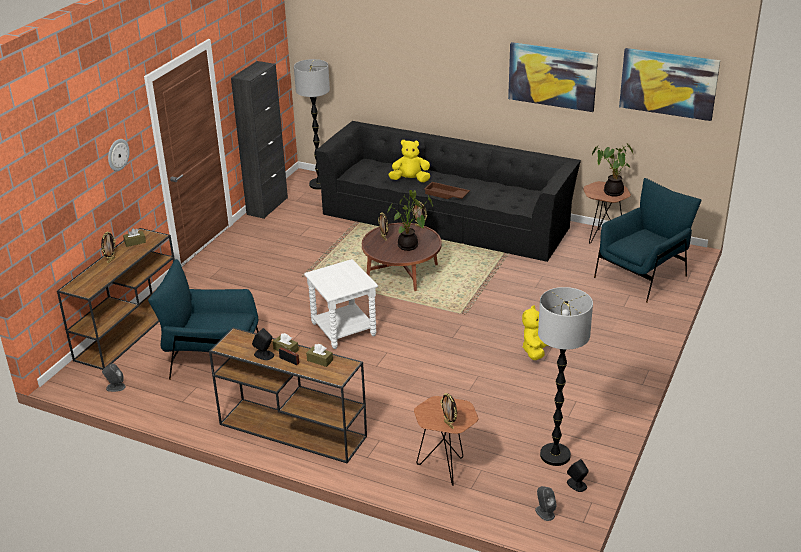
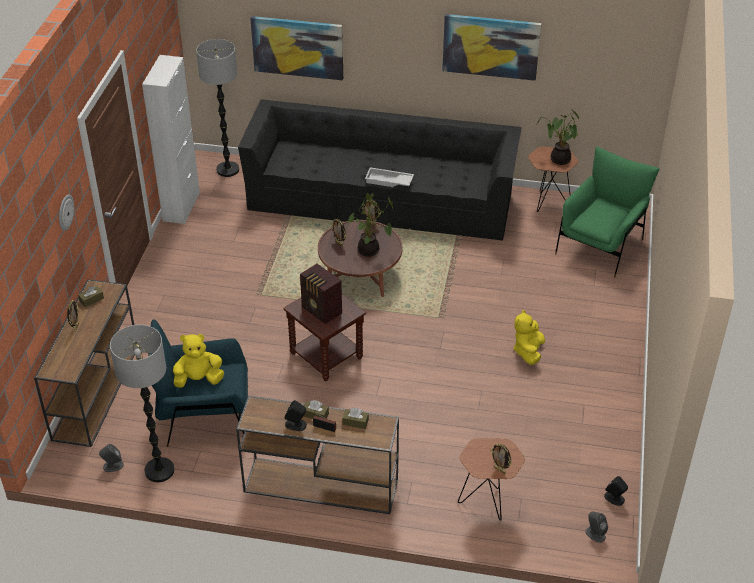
camera: 15 degrees left, 10 degrees up
black cabinet [231,61,288,219] -> white cabinet [142,55,200,224]
white side table [304,259,378,349] -> brown side table [283,294,366,381]
yellow plush toy [388,140,430,182] -> yellow plush toy moved to [173,334,224,388]
brown tray [424,182,470,199] -> white tray [365,167,414,187]
floor lamp [538,287,593,466] -> floor lamp moved to [110,325,174,482]
blue armchair [594,178,702,303] -> green armchair [555,147,659,278]
picture [619,48,720,121] -> picture moved to [250,16,343,80]
none -> radio [300,264,342,324]

